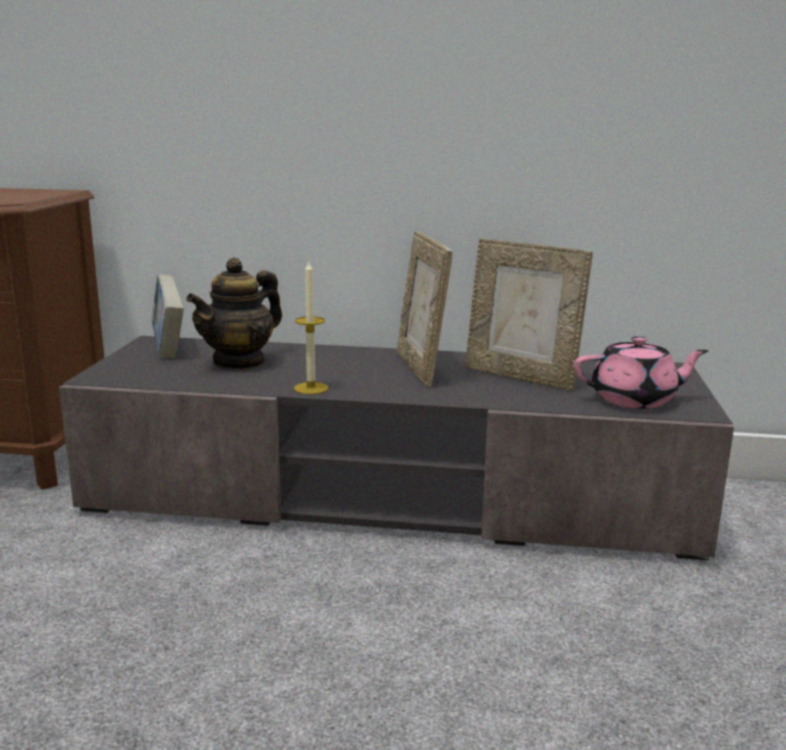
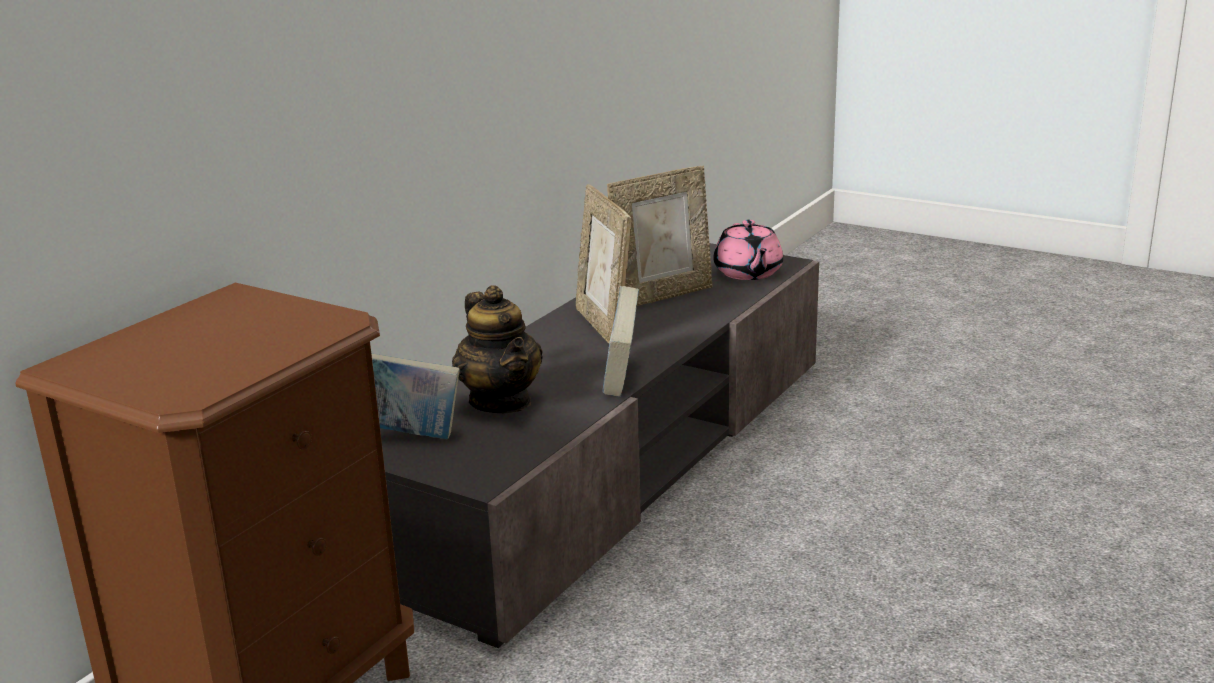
camera: 65 degrees left, 5 degrees up
candle [294,260,328,394] -> book [603,286,639,397]
picture frame [397,231,452,387] -> picture frame turned 60 degrees clockwise [576,185,631,343]
pink teapot [574,336,709,409] -> pink teapot turned 150 degrees clockwise [713,220,783,280]

